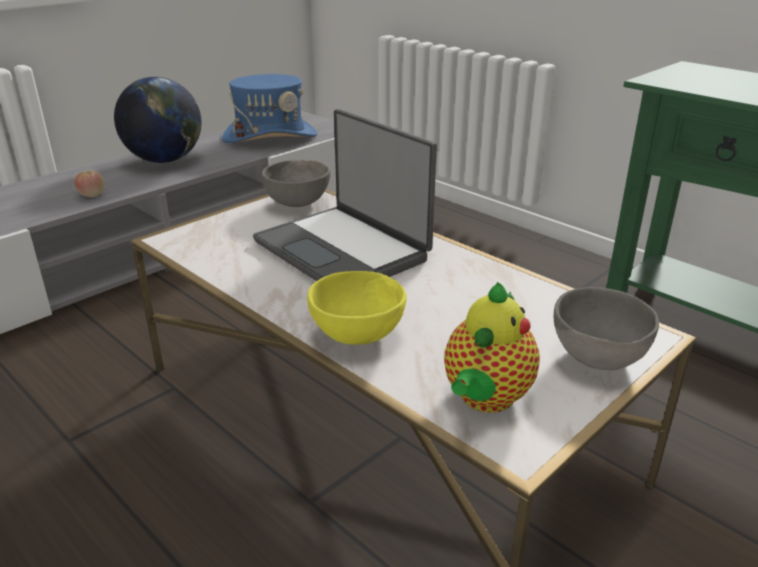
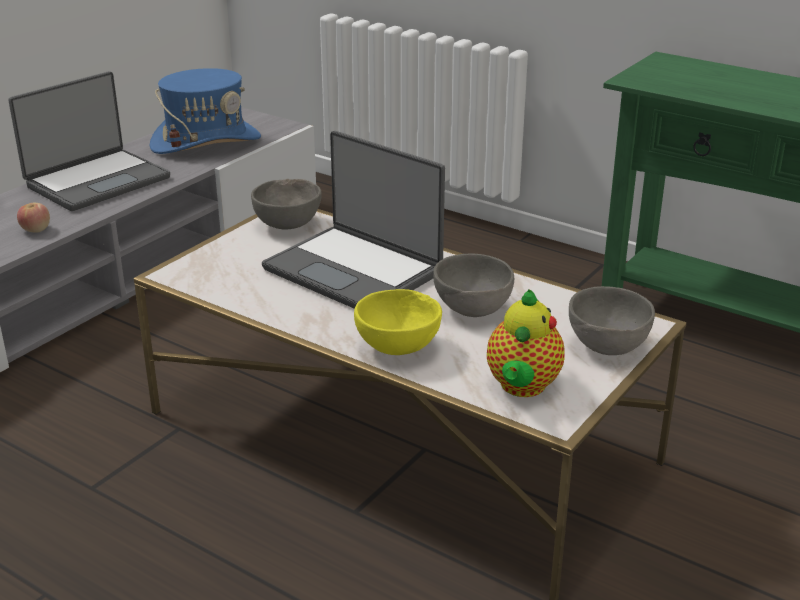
camera: 10 degrees left, 0 degrees up
globe [114,77,202,163] -> laptop [8,71,170,211]
none -> grey bowl [433,253,514,317]

